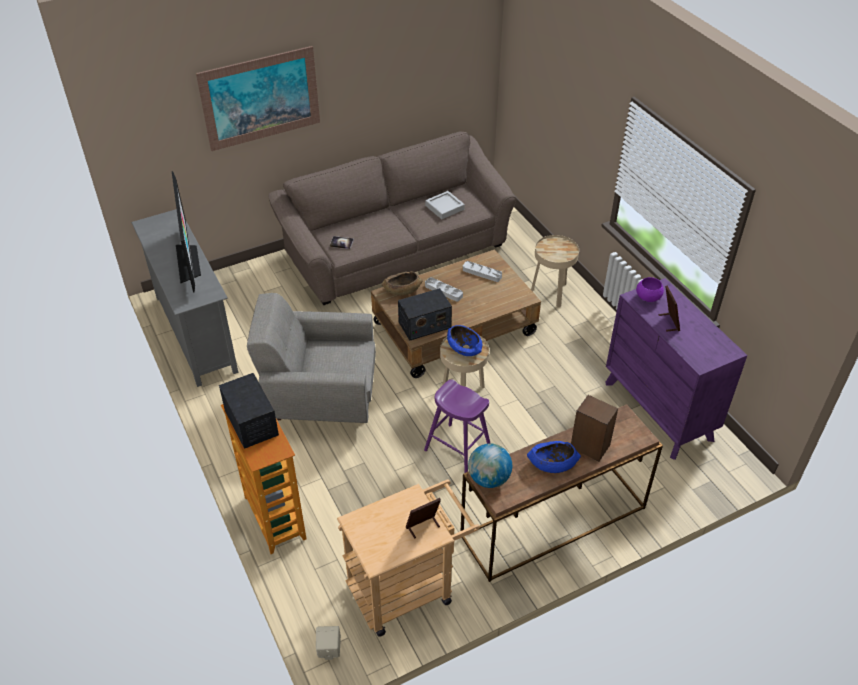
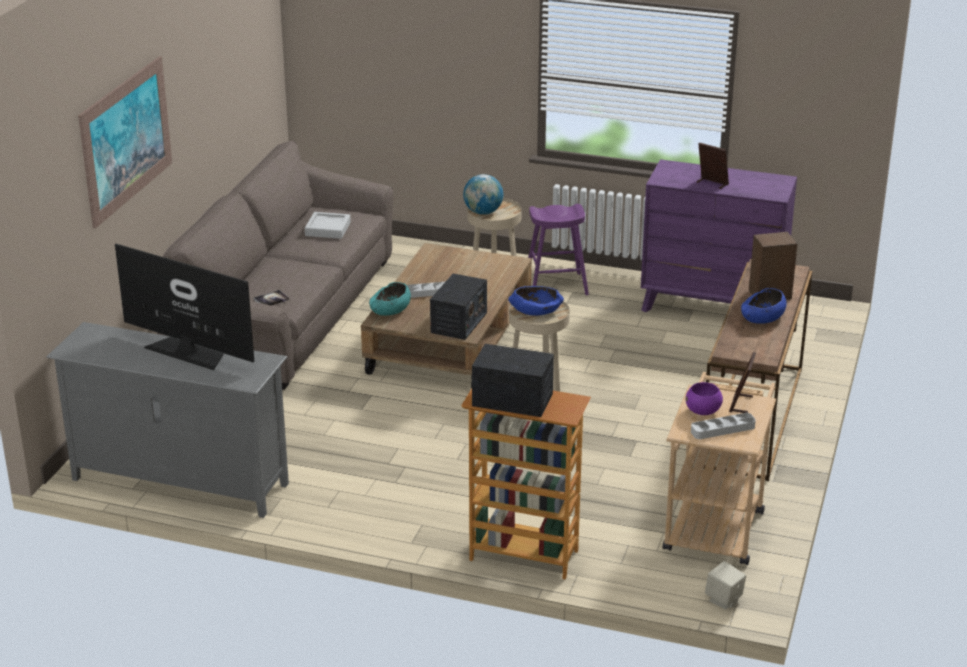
camera: 45 degrees left, 15 degrees down
grey armchair [247,293,376,423] -> none
brown bowl [382,271,423,295] -> turquoise bowl [369,282,411,316]
purple stool [424,380,491,473] -> purple stool moved to [528,204,589,295]
grey tray [463,261,502,282] -> grey tray moved to [691,413,756,439]
globe [468,444,512,488] -> globe moved to [463,174,503,215]
purple bowl [636,277,664,302] -> purple bowl moved to [686,382,723,415]

